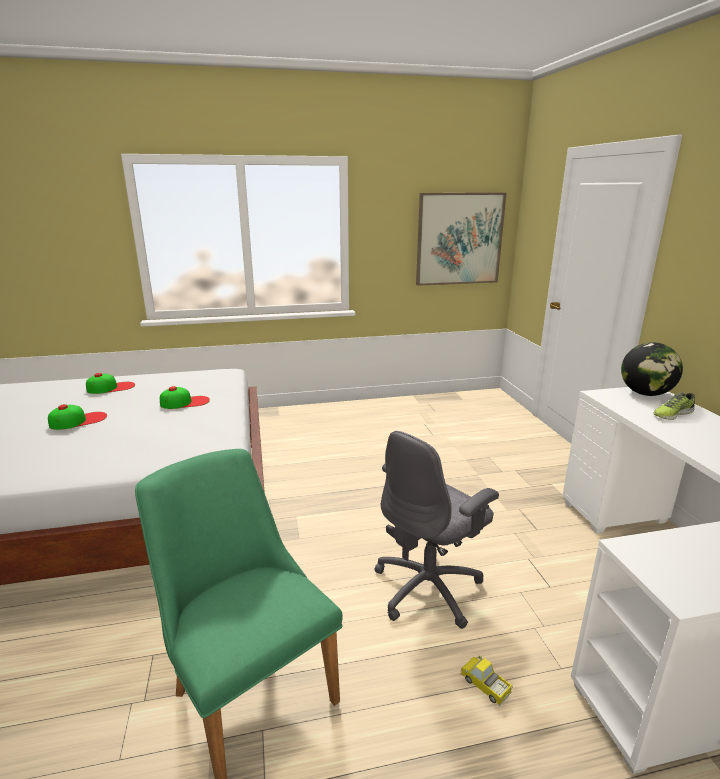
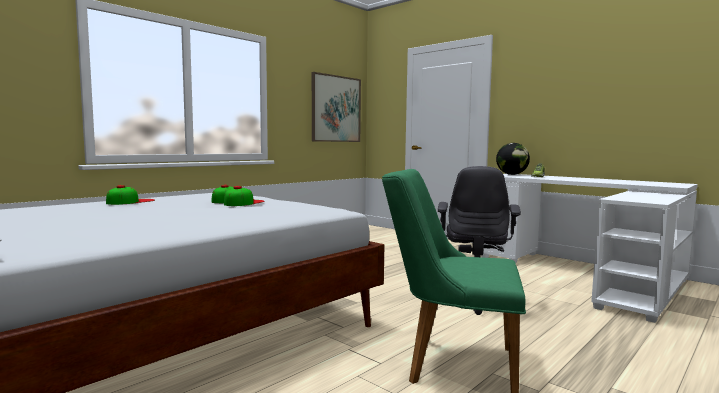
camera: 35 degrees left, 15 degrees down
cap [48,404,107,430] -> cap moved to [224,186,264,206]
toy truck [460,656,513,706] -> none

